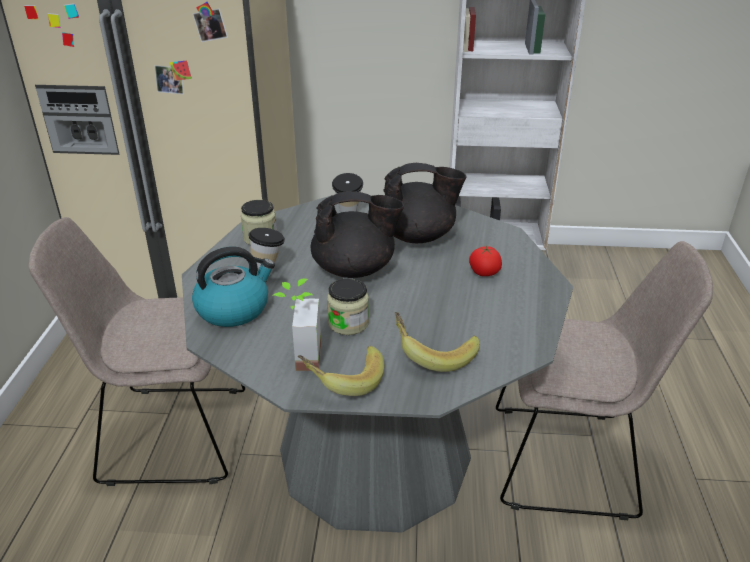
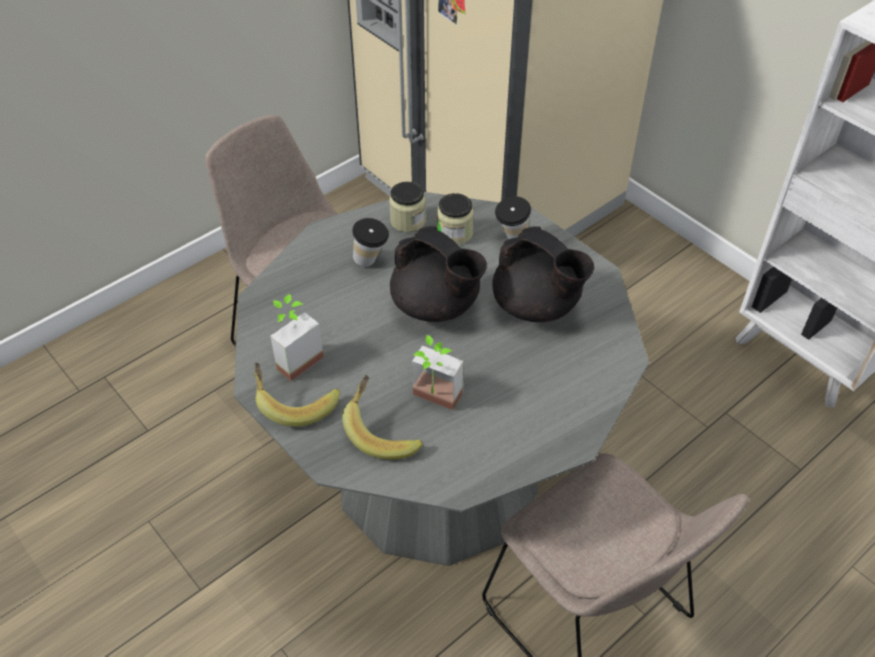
camera: 45 degrees right, 15 degrees up
kettle [192,246,275,327] -> none
jar [327,278,369,335] -> jar moved to [437,193,474,245]
tomato [469,245,502,276] -> none
none -> potted plant [412,335,463,410]

